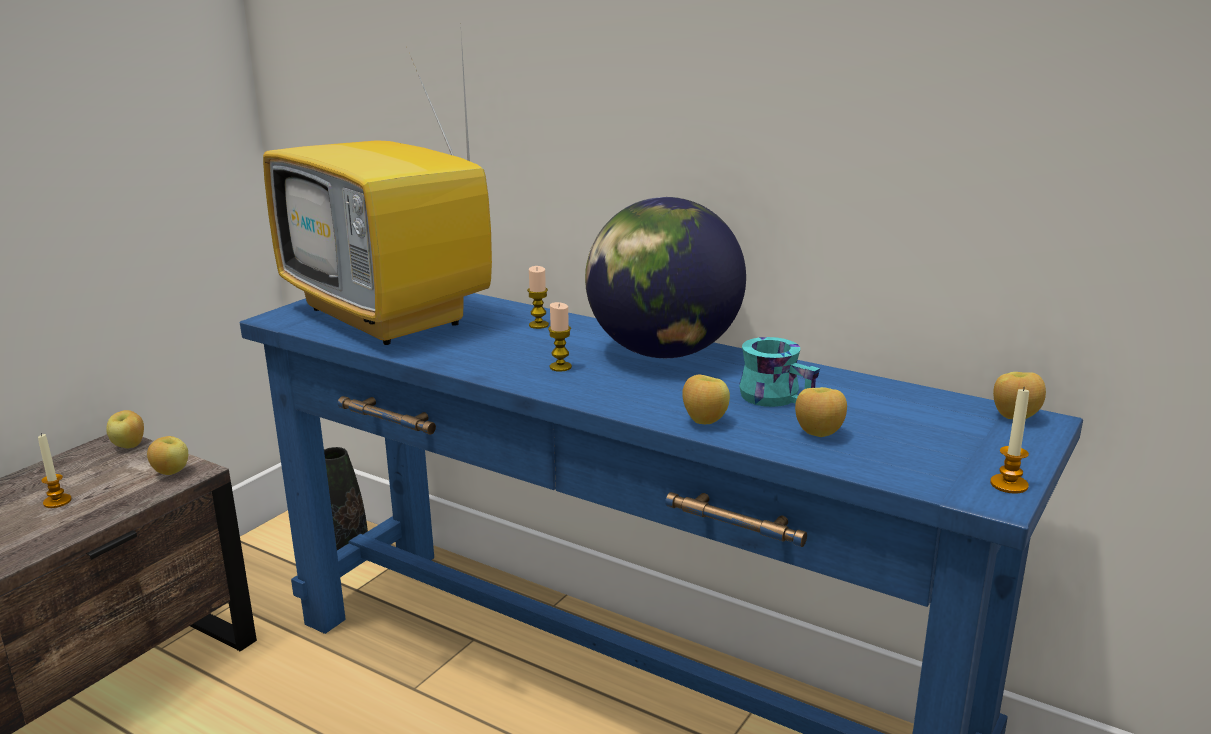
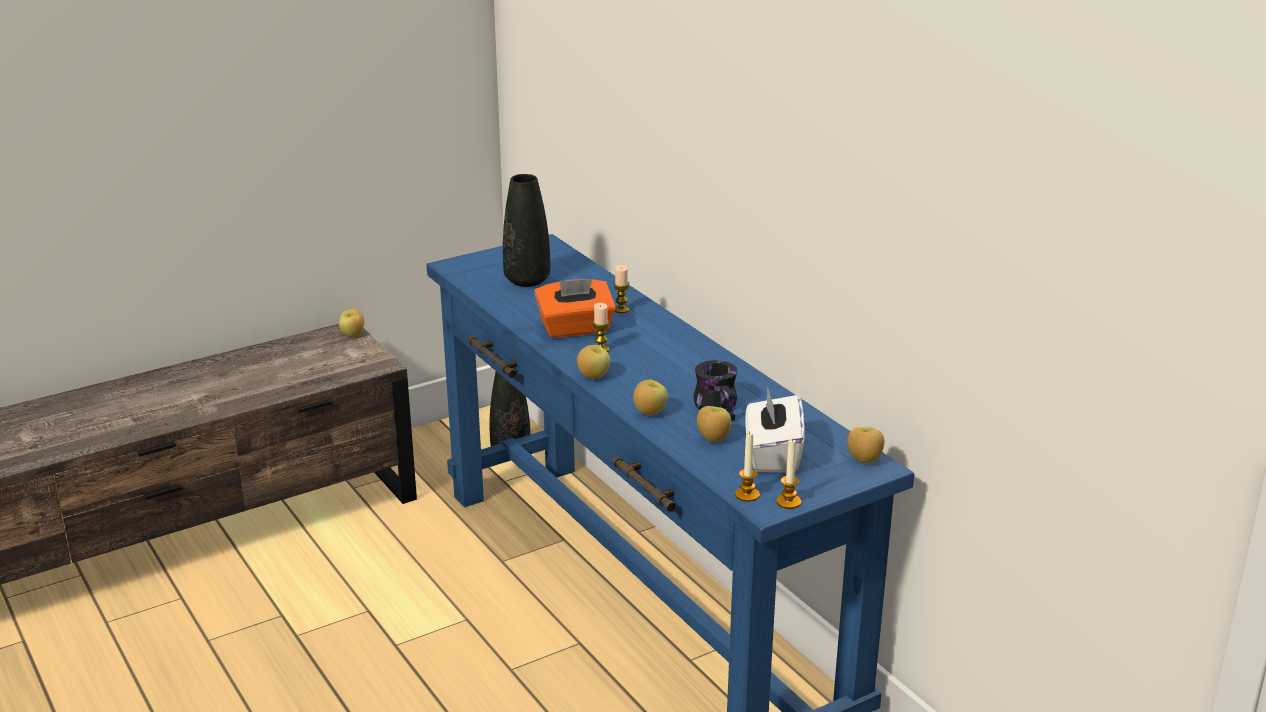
camera: 25 degrees right, 5 degrees up
candle [38,433,72,508] -> candle moved to [735,432,760,502]
apple [147,436,188,475] -> apple moved to [577,345,610,379]
television [263,21,492,345] -> black vase [503,174,550,287]
globe [585,197,746,358] -> none
turquoise mug [739,337,820,407] -> black mug [694,360,738,421]
none -> orange tissue box [534,279,616,338]
none -> white tissue box [746,387,805,473]

